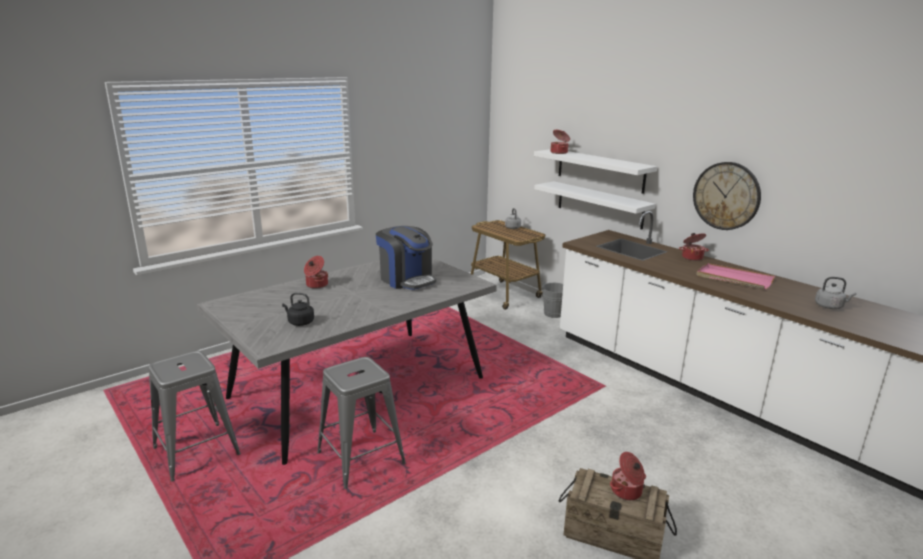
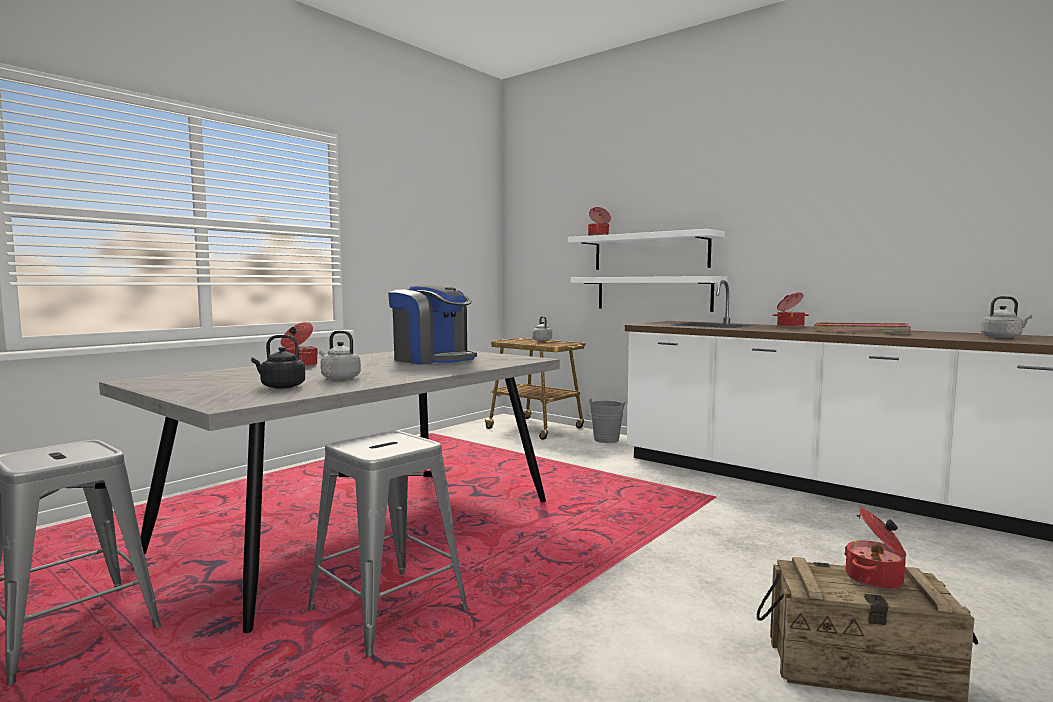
camera: 10 degrees left, 15 degrees down
wall clock [693,162,761,230] -> none
none -> grey kettle [319,330,361,380]

